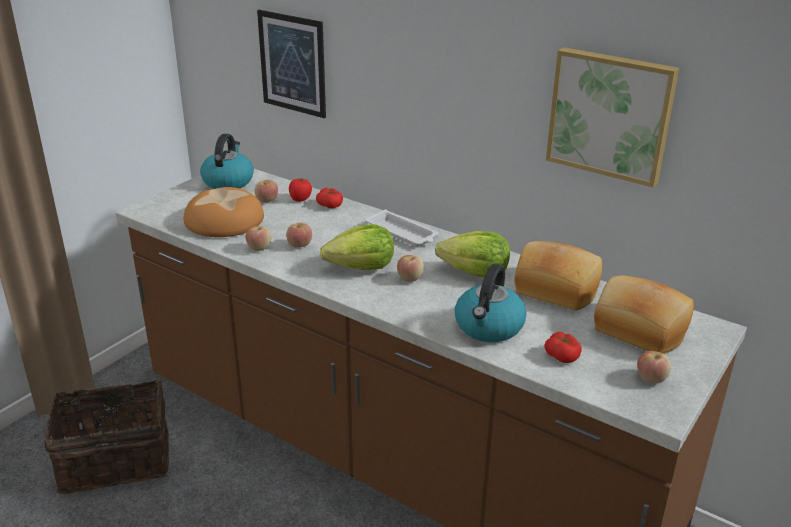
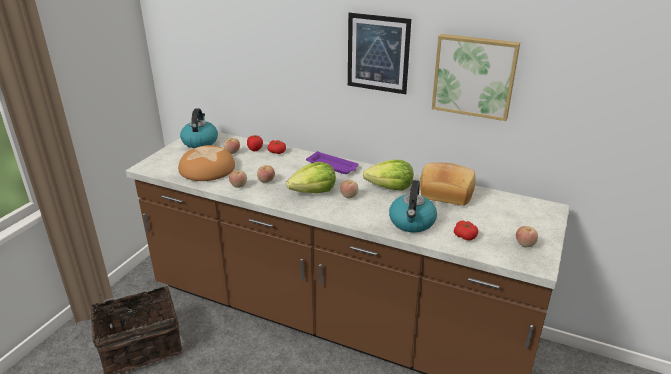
camera: 10 degrees left, 0 degrees up
picture [257,10,326,118] -> picture moved to [348,13,411,94]
white tray [365,209,439,247] -> purple tray [306,151,359,174]
bread [594,276,694,354] -> none

